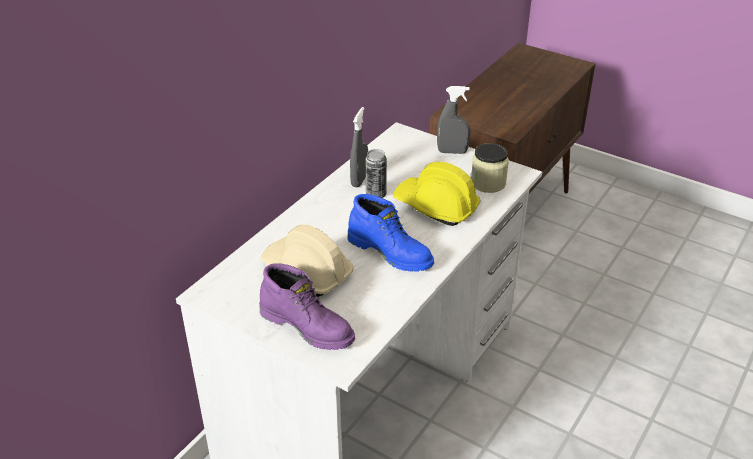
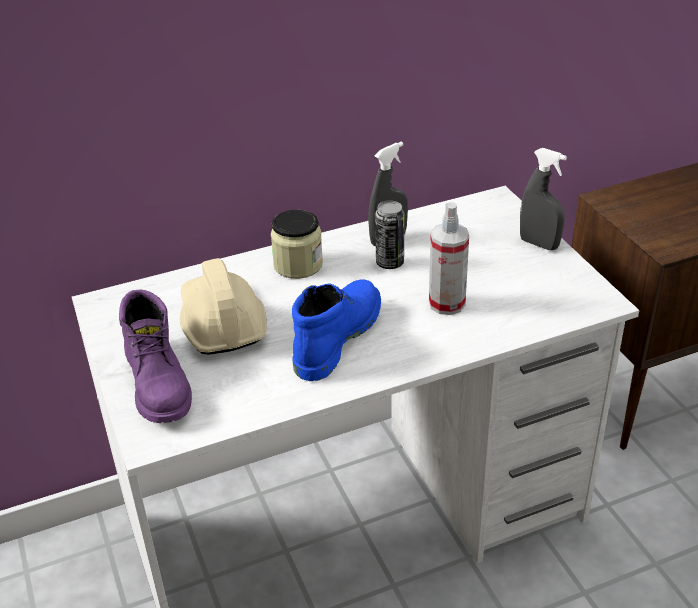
camera: 35 degrees right, 0 degrees up
blue boot [347,194,434,271] -> blue boot turned 135 degrees counterclockwise [292,279,381,381]
yellow hard hat [393,162,480,226] -> spray bottle [429,202,469,315]
jar [471,143,509,193] -> jar moved to [271,210,323,279]

